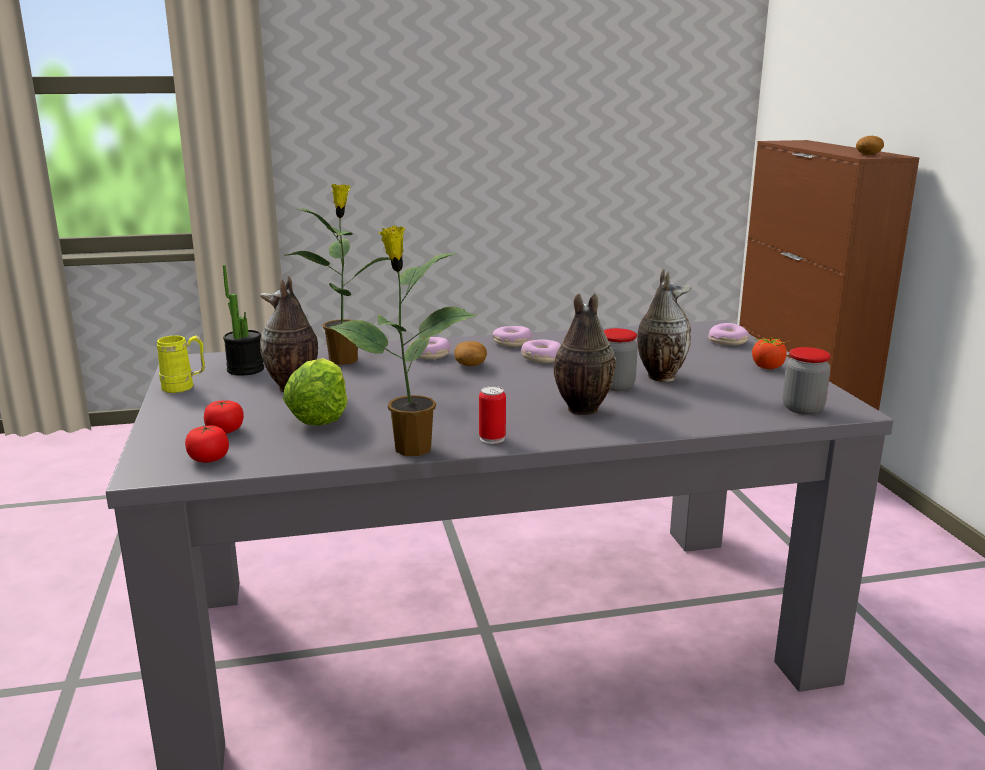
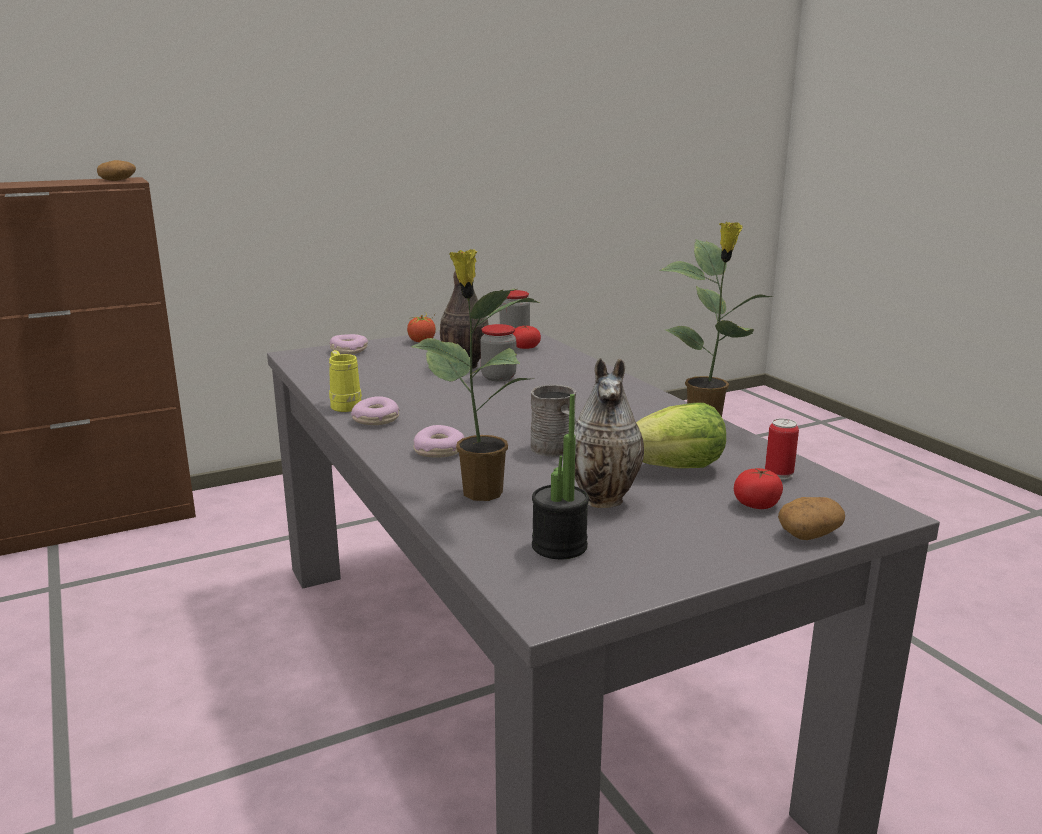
camera: 105 degrees left, 0 degrees up
yellow mug [157,336,205,393] -> yellow mug moved to [329,350,362,412]
tomato [185,425,229,463] -> tomato moved to [513,325,541,349]
potato [454,341,487,366] -> potato moved to [778,497,845,540]
can [479,386,506,444] -> can moved to [765,418,799,480]
donut [521,339,561,363] -> none
vase [554,293,616,415] -> none
none -> grey mug [530,384,576,457]

